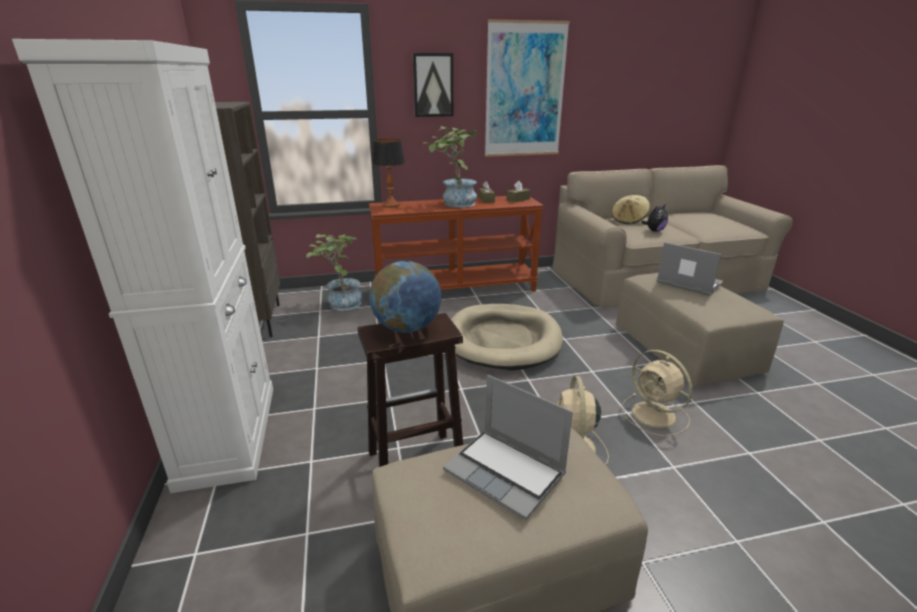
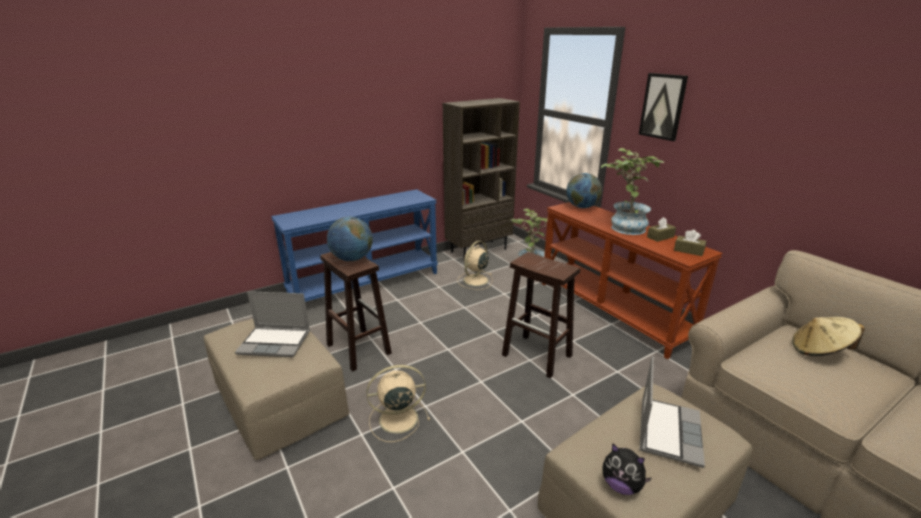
camera: 70 degrees right, 0 degrees up
white cabinet [12,39,273,493] -> blue console table [271,189,438,302]
table lamp [372,139,405,208] -> globe [566,173,602,208]
laptop [443,375,573,520] -> laptop turned 105 degrees counterclockwise [235,291,310,357]
beige dog bed [451,304,563,370] -> brown stool [502,252,580,378]
picture [485,19,570,157] -> none
beige fan [621,350,692,436] -> beige fan moved to [457,241,493,290]
plush toy [641,204,668,232] -> plush toy moved to [602,443,652,495]

